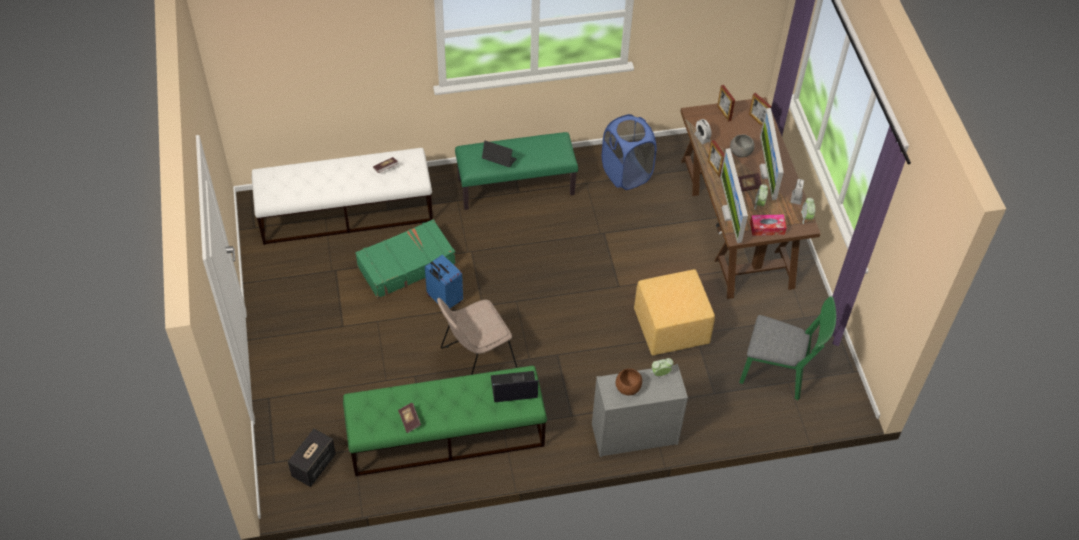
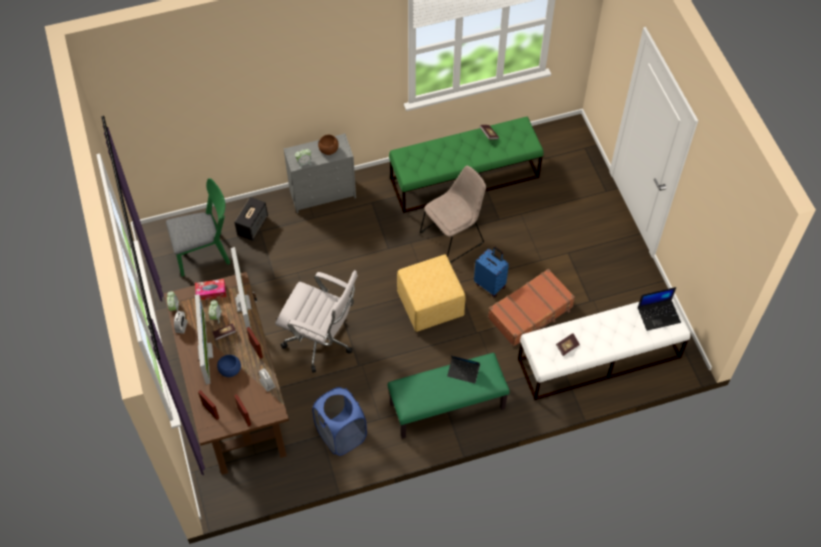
camera: 175 degrees right, 5 degrees up
speaker [288,429,336,487] -> speaker moved to [234,197,268,241]
green suitcase [355,219,456,299] -> brown suitcase [488,269,575,347]
laptop [491,371,538,402] -> laptop moved to [638,287,681,331]
yellow ottoman [634,269,715,355] -> yellow ottoman moved to [397,254,466,332]
grey bowl [730,135,755,158] -> blue bowl [217,355,241,377]
green chair [739,296,836,401] -> green chair turned 150 degrees clockwise [166,178,230,277]
none -> white office chair [275,270,358,373]

